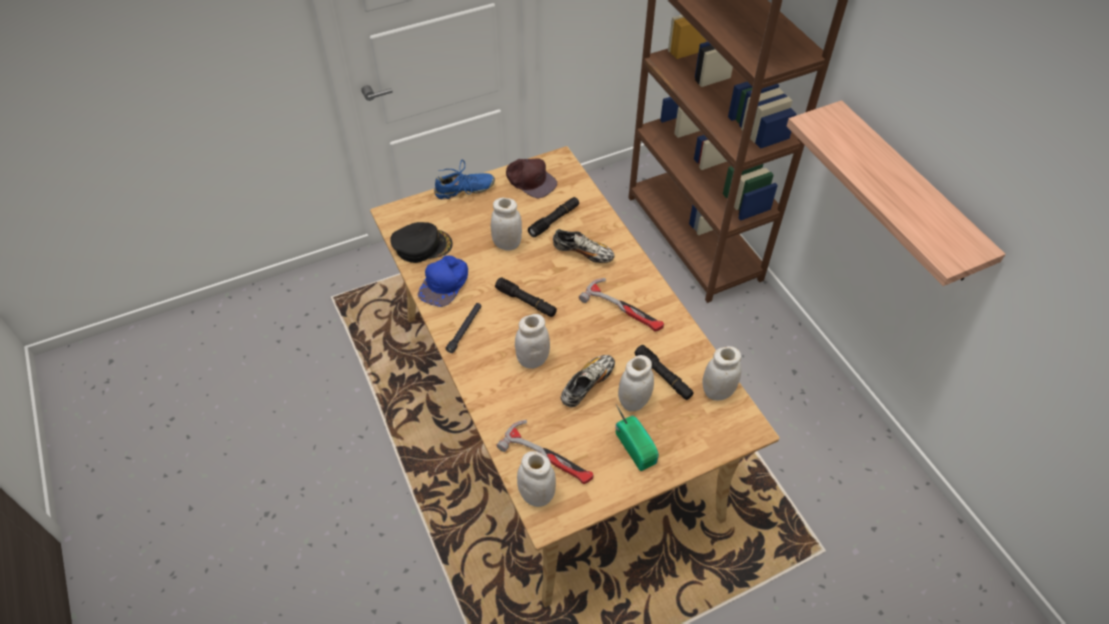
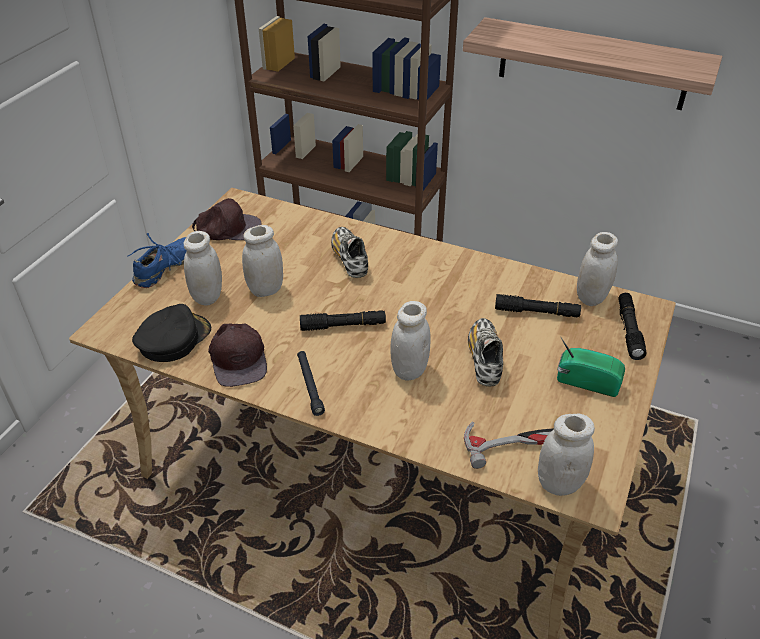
camera: 40 degrees left, 10 degrees down
blue cap [418,255,468,307] -> brown cap [208,323,267,387]
black flashlight [528,197,579,237] -> black flashlight moved to [618,293,647,360]
shoe [553,229,615,263] -> shoe turned 90 degrees counterclockwise [331,227,368,278]
hammer [579,278,664,332] -> none
white jar [618,355,654,412] -> white jar moved to [184,231,222,306]

